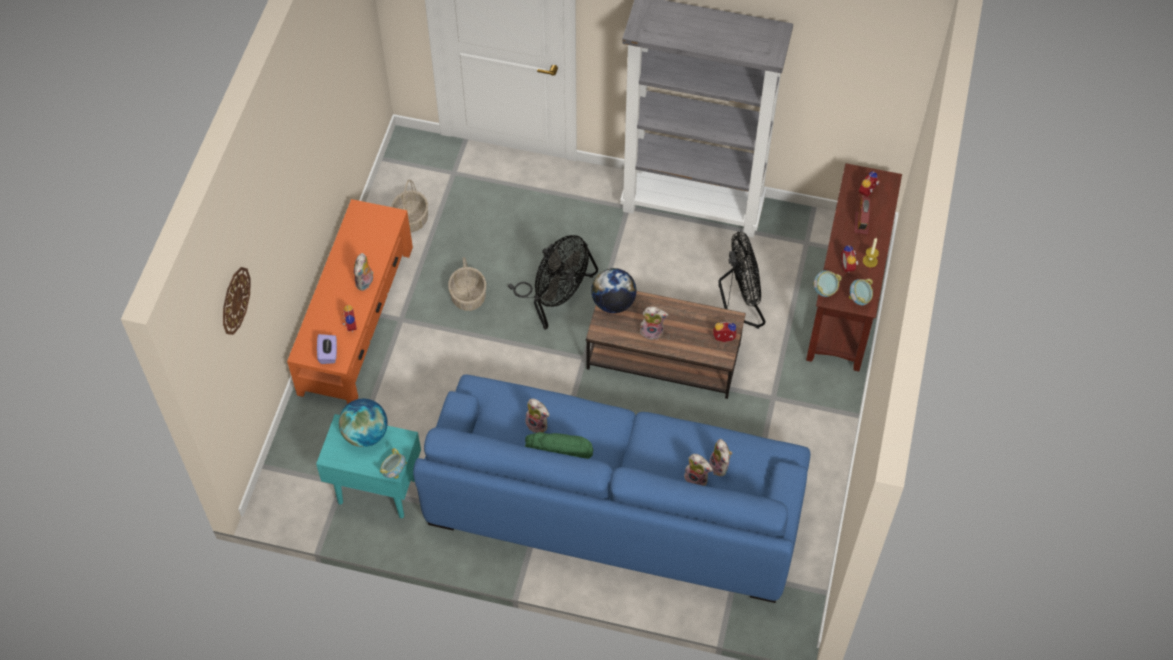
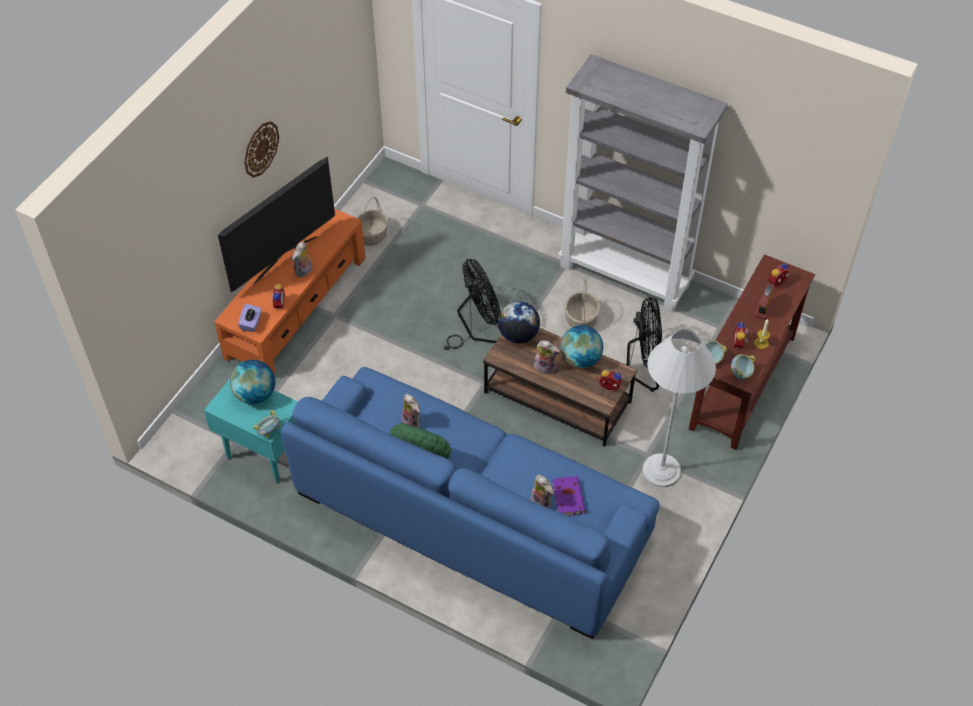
camera: 15 degrees right, 5 degrees down
wall clock [223,267,251,335] -> wall clock moved to [244,121,279,178]
basket [448,257,486,311] -> basket moved to [565,280,600,328]
black fan [508,235,598,330] -> black fan turned 75 degrees counterclockwise [443,259,500,350]
plush toy [710,439,732,476] -> purple book [552,474,586,516]
none -> television [218,156,335,292]
none -> globe [560,325,603,368]
none -> white floor lamp [642,329,716,487]

